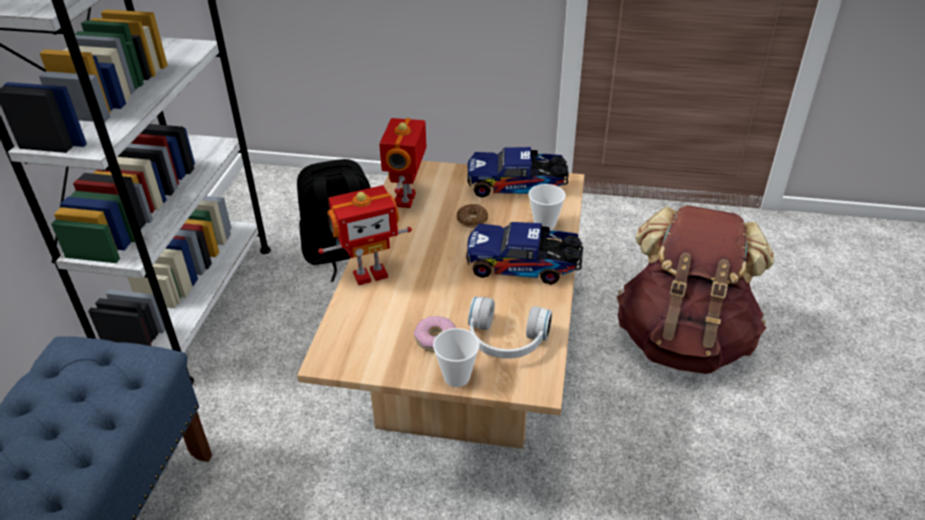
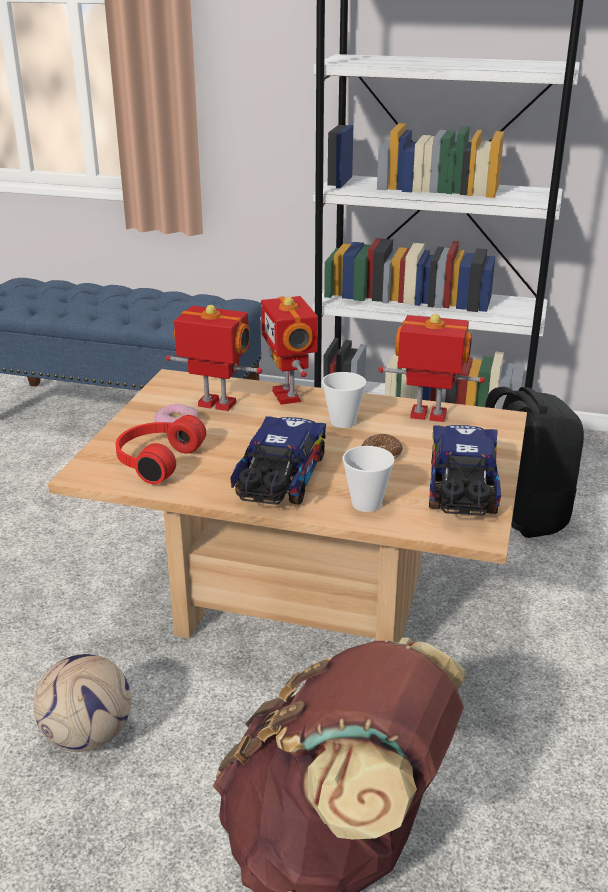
camera: 95 degrees right, 10 degrees down
cup [433,328,480,387] -> cup moved to [322,372,366,428]
white headphones [468,297,552,359] -> red headphones [116,415,206,484]
none -> football [33,654,131,752]
none -> toy robot [166,305,262,411]

